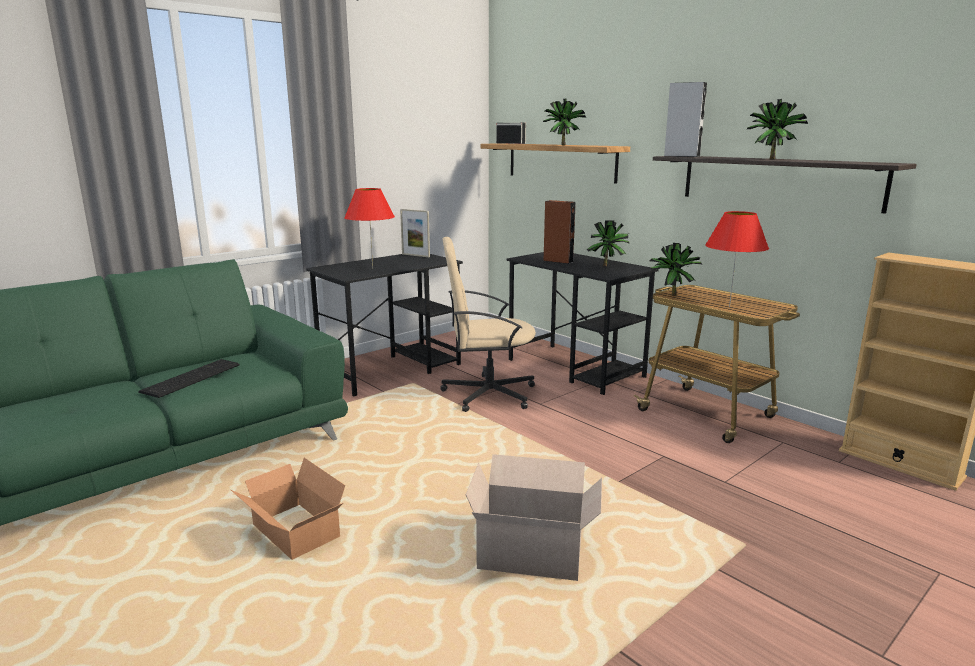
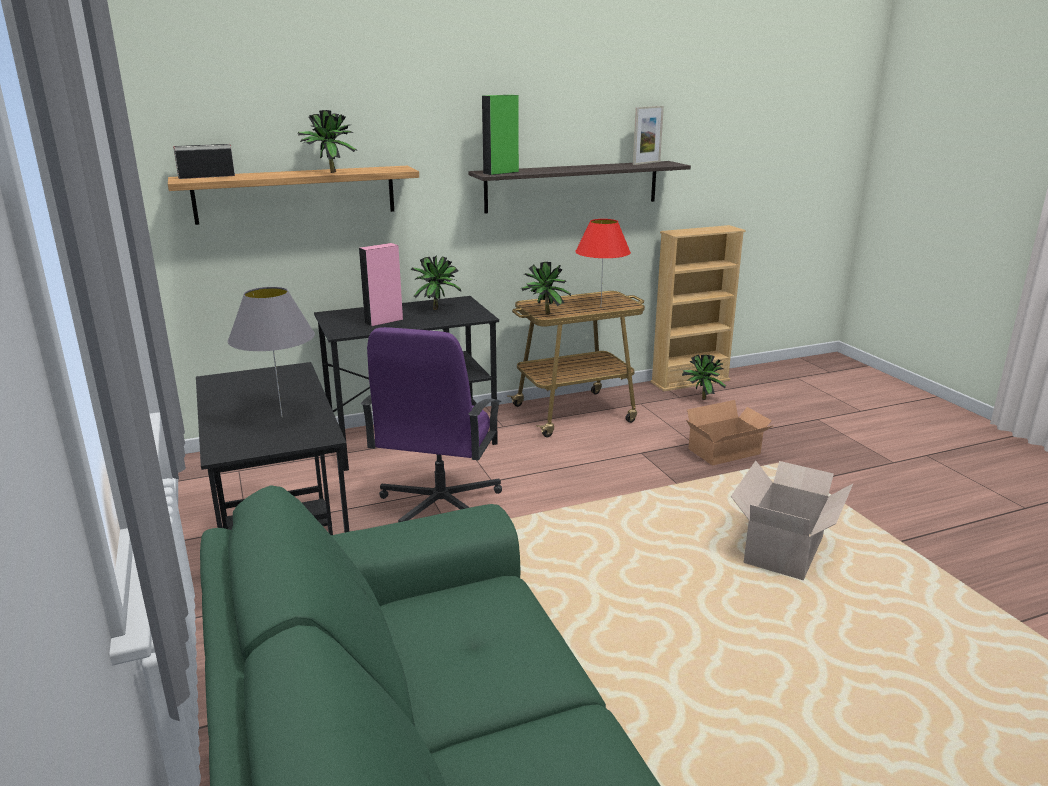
camera: 70 degrees left, 5 degrees up
keyboard [138,359,240,398] -> none
cardboard box [231,458,345,560] -> cardboard box moved to [685,400,774,466]
red table lamp [344,188,395,269] -> grey table lamp [228,287,315,417]
picture frame [400,209,430,257] -> picture frame moved to [633,106,664,165]
beige office chair [440,237,536,412] -> purple office chair [361,327,502,522]
brown speaker [544,200,576,264] -> pink speaker [359,243,403,327]
grey speaker [664,82,707,157] -> green speaker [482,95,519,175]
potted plant [746,99,808,159] -> potted plant moved to [682,355,726,400]

